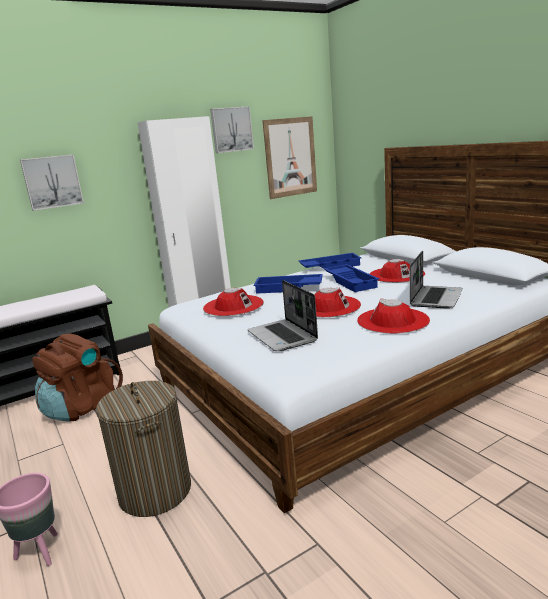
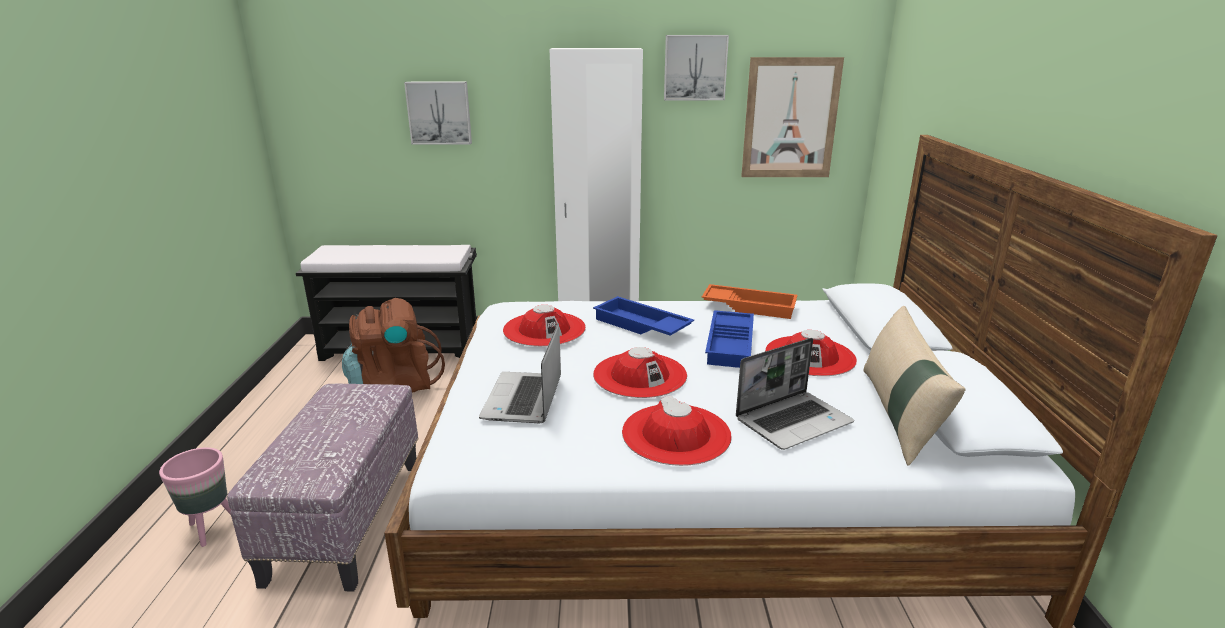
camera: 30 degrees right, 5 degrees up
laundry basket [96,381,191,517] -> ottoman [227,384,419,592]
blue tray [299,253,361,269] -> orange tray [702,284,797,319]
none -> beige pillow [864,306,966,466]

